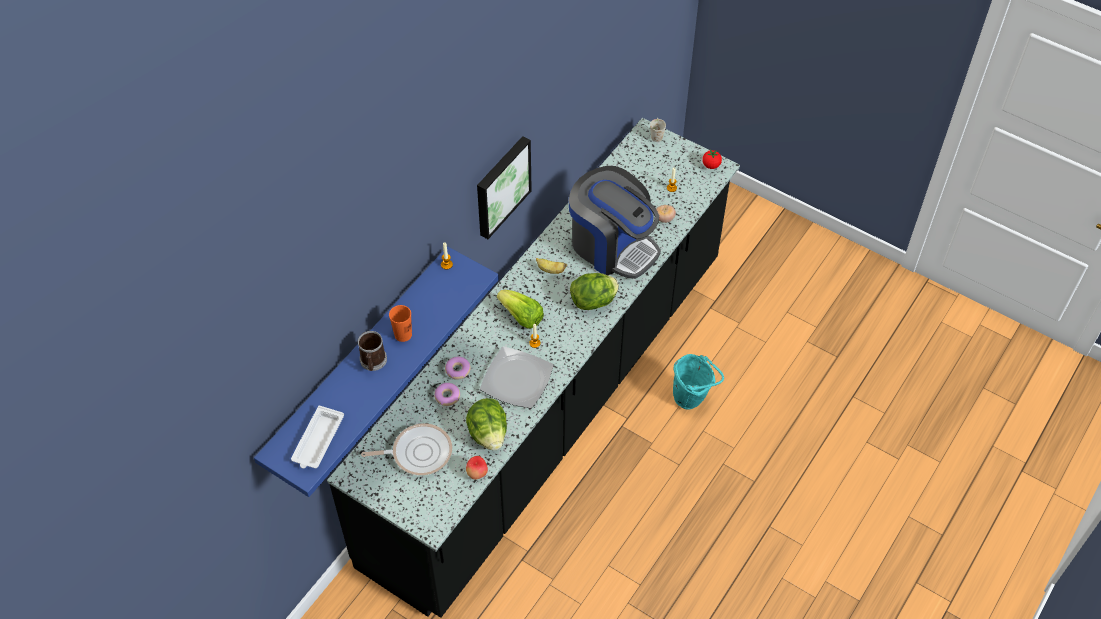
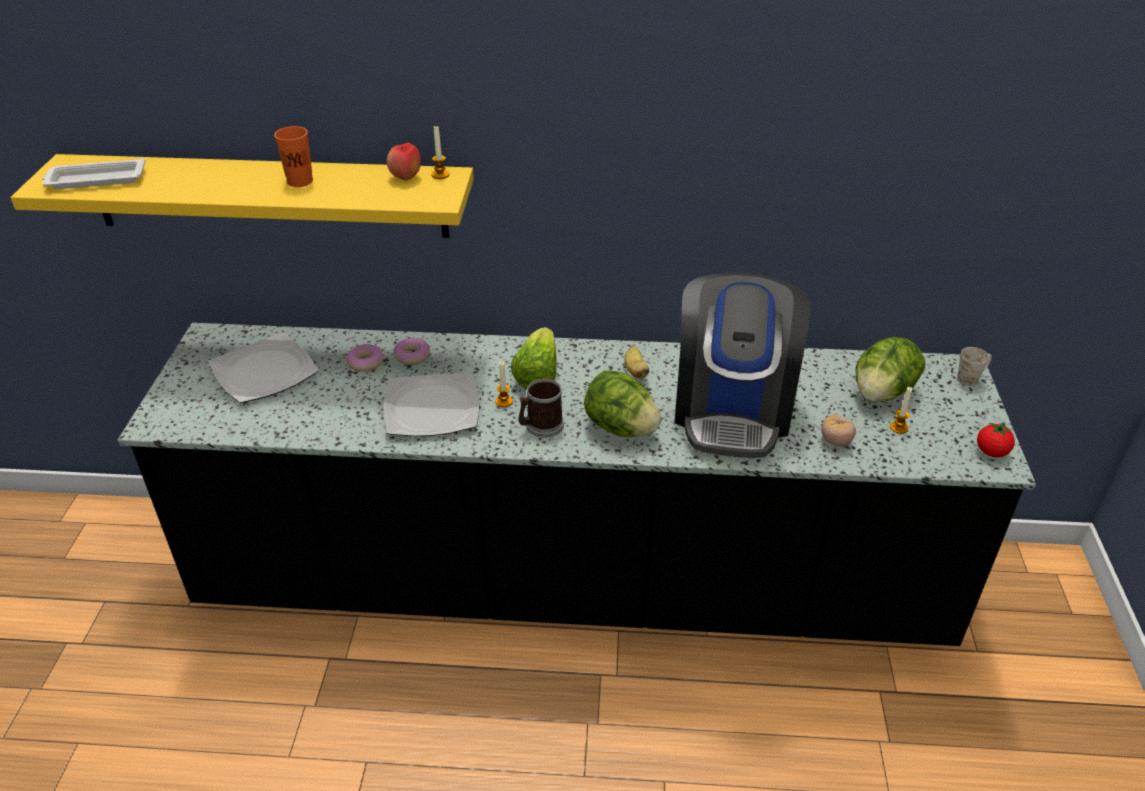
camera: 60 degrees right, 15 degrees down
blue shelf [254,246,499,497] -> yellow shelf [10,154,474,238]
mug [357,331,387,371] -> mug moved to [518,379,564,438]
frying pan [361,423,452,475] -> plate [208,333,319,403]
lettuce [466,398,507,450] -> lettuce moved to [856,337,925,402]
apple [466,456,488,480] -> apple moved to [387,143,421,180]
picture [477,136,532,239] -> none
turquoise bucket [673,354,724,410] -> none

